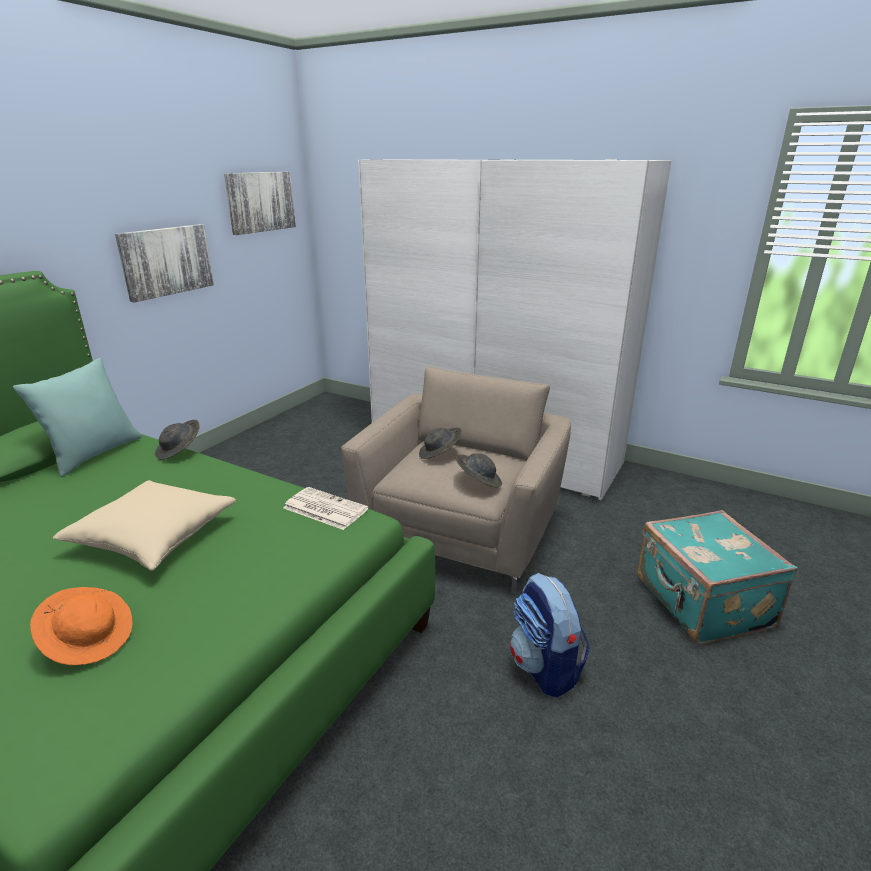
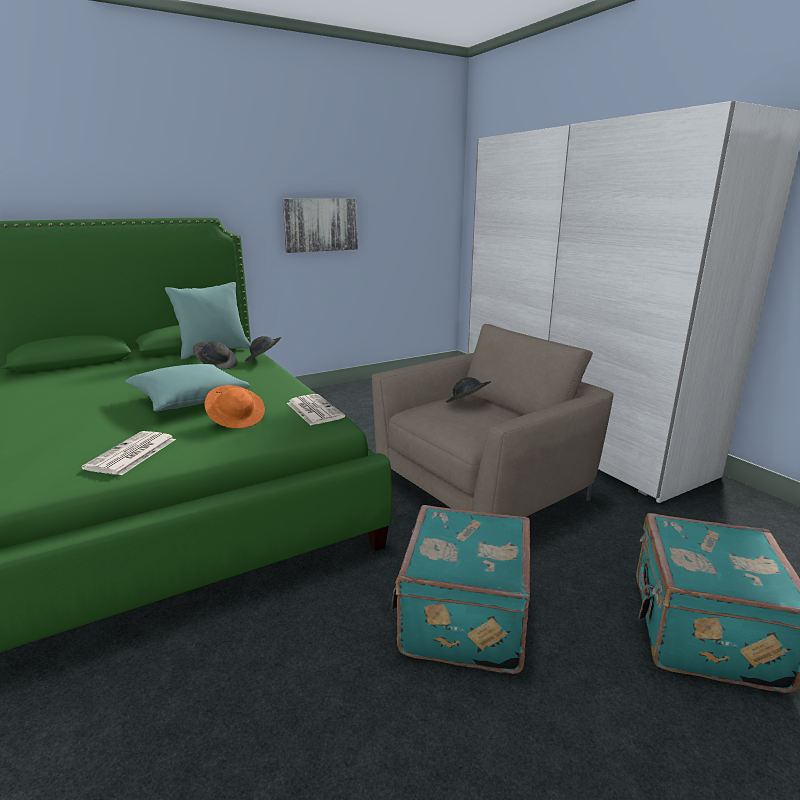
camera: 30 degrees right, 5 degrees down
orange hat [30,587,133,665] -> orange hat moved to [205,385,265,428]
beige pillow [53,480,236,571] -> turquoise pillow [125,364,250,412]
picture [224,172,296,235] -> none
grey hat [456,453,502,487] -> grey hat moved to [193,341,238,369]
backpack [510,573,590,698] -> turquoise suitcase [392,505,531,674]
none -> newspaper [82,431,176,475]

